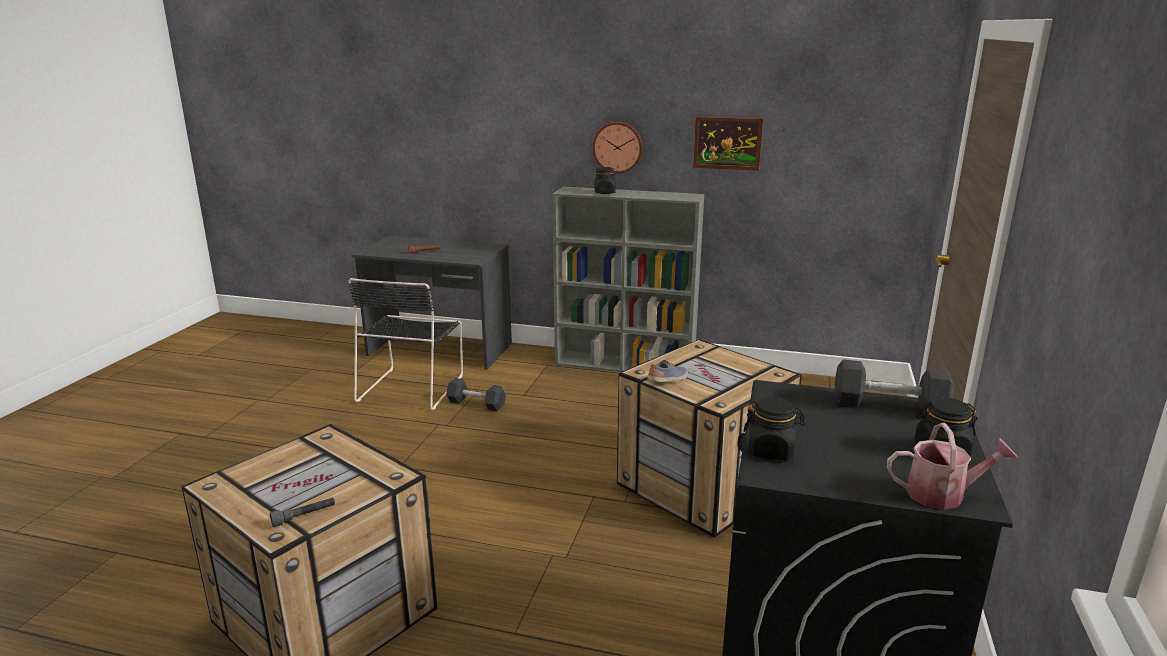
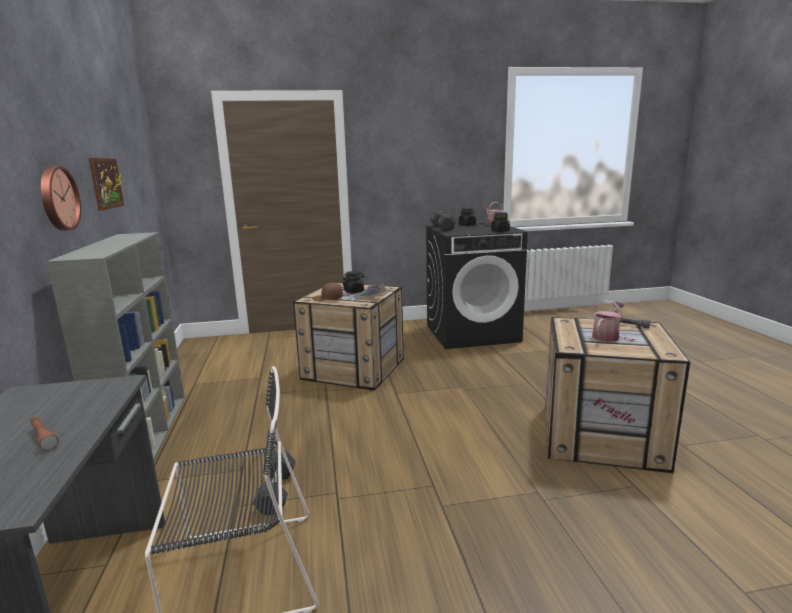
camera: 115 degrees left, 5 degrees down
black jar [595,167,616,194] -> black jar moved to [343,271,364,293]
none -> brown cap [312,282,343,301]
none -> watering can [592,301,624,342]

